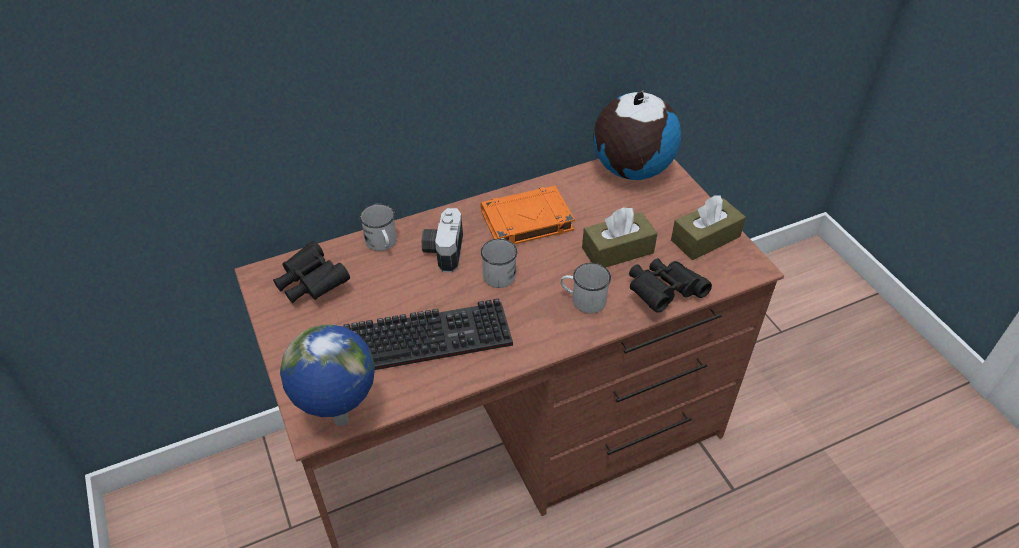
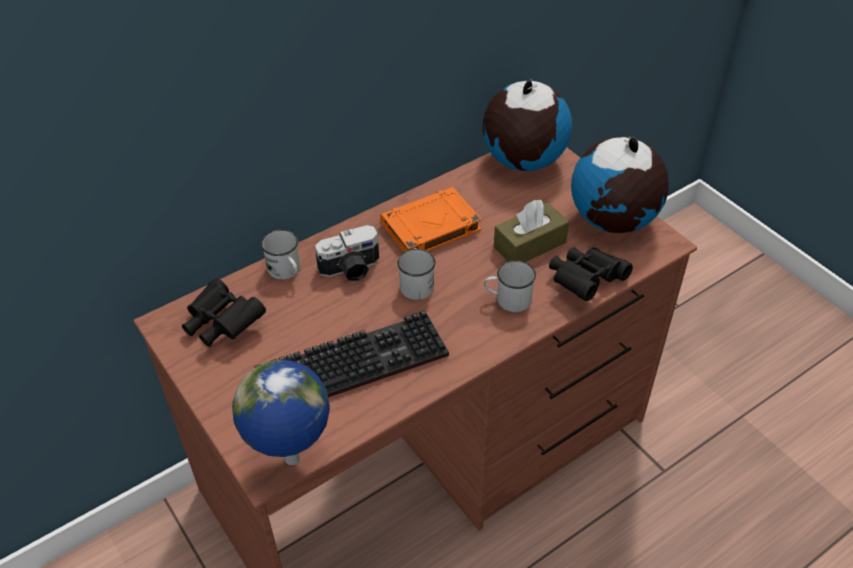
camera: 10 degrees left, 0 degrees up
camera [422,208,463,272] -> camera turned 105 degrees counterclockwise [315,225,379,281]
brown tissue box [671,195,746,260] -> globe [571,136,669,233]

